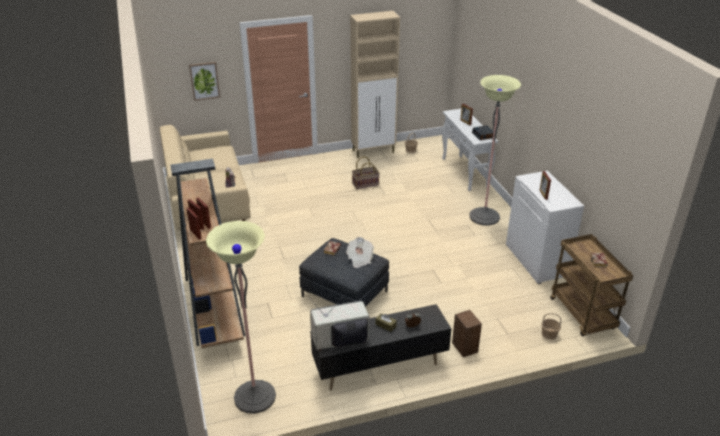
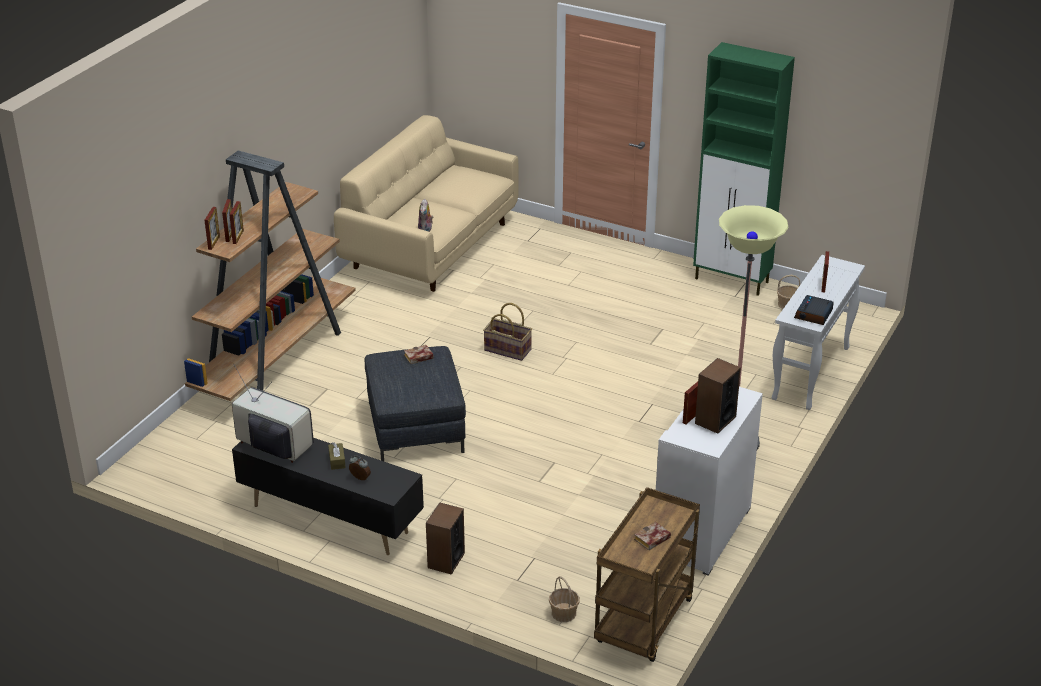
camera: 45 degrees right, 0 degrees up
picture [189,62,220,101] -> none
floor lamp [206,221,276,414] -> none
newspaper [346,237,374,268] -> none
beige cabinet [350,11,400,158] -> green cabinet [693,42,795,296]
basket [352,157,379,189] -> basket moved to [483,303,532,361]
none -> speaker [695,358,741,434]

